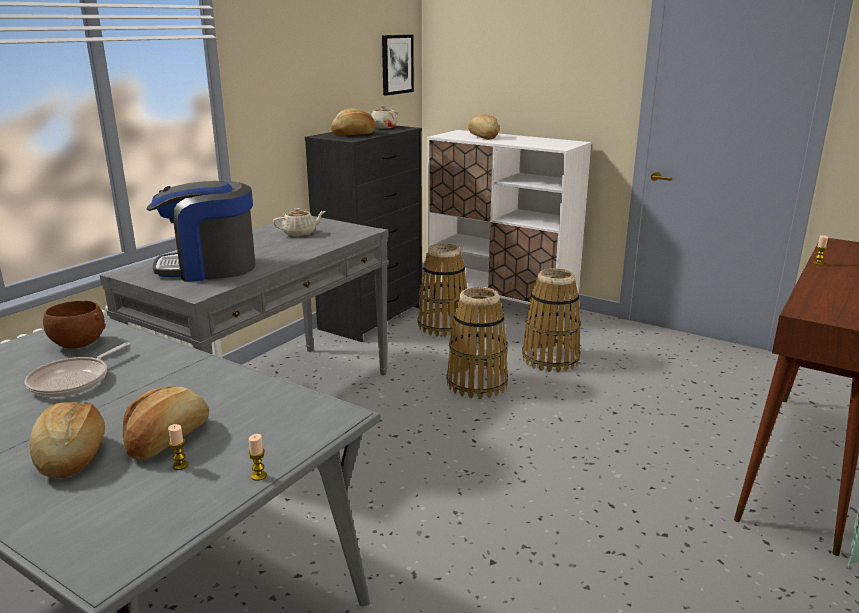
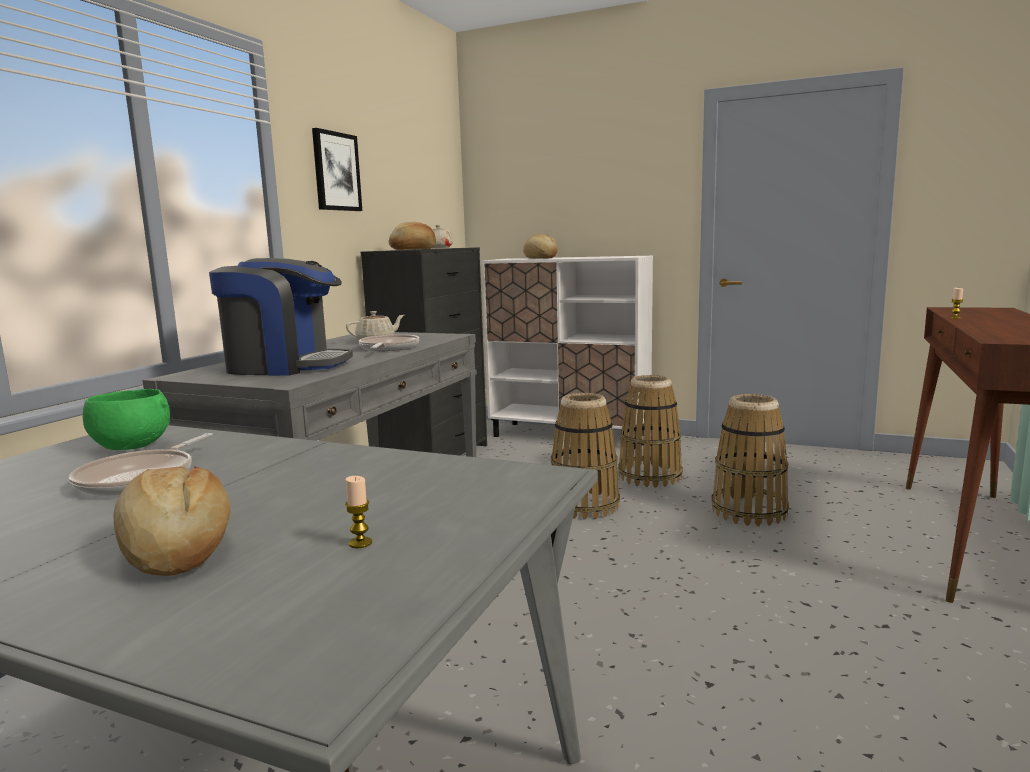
camera: 10 degrees left, 10 degrees down
brown bowl [43,301,106,349] -> green bowl [83,389,170,450]
bread [123,386,209,460] -> none
coffee machine [147,181,256,282] -> coffee machine turned 150 degrees counterclockwise [209,258,353,376]
candle [248,434,267,481] -> none
picture [382,35,414,96] -> picture moved to [312,128,362,211]
basket [418,243,467,337] -> basket moved to [711,394,789,526]
none -> frying pan [359,334,419,351]

